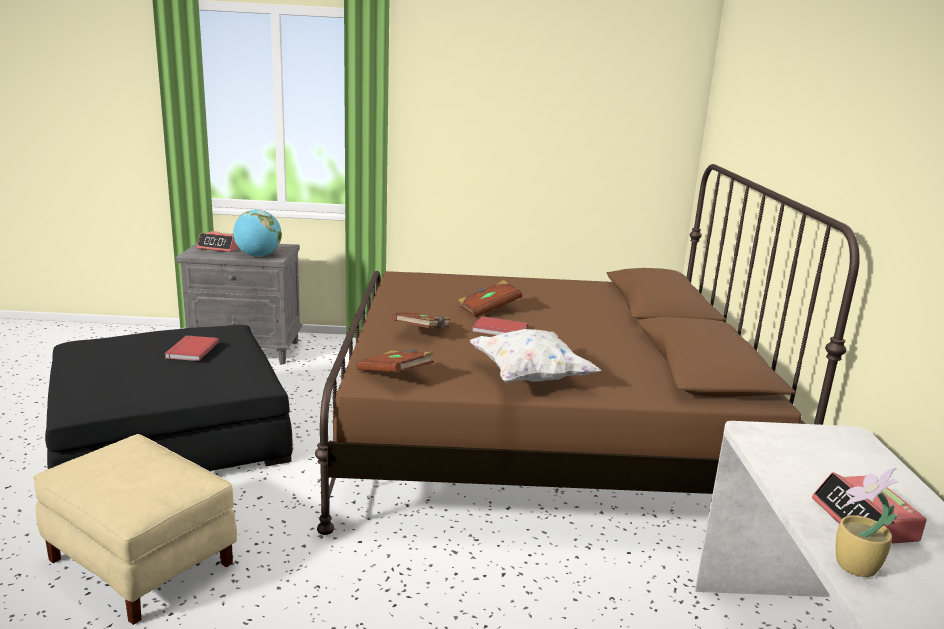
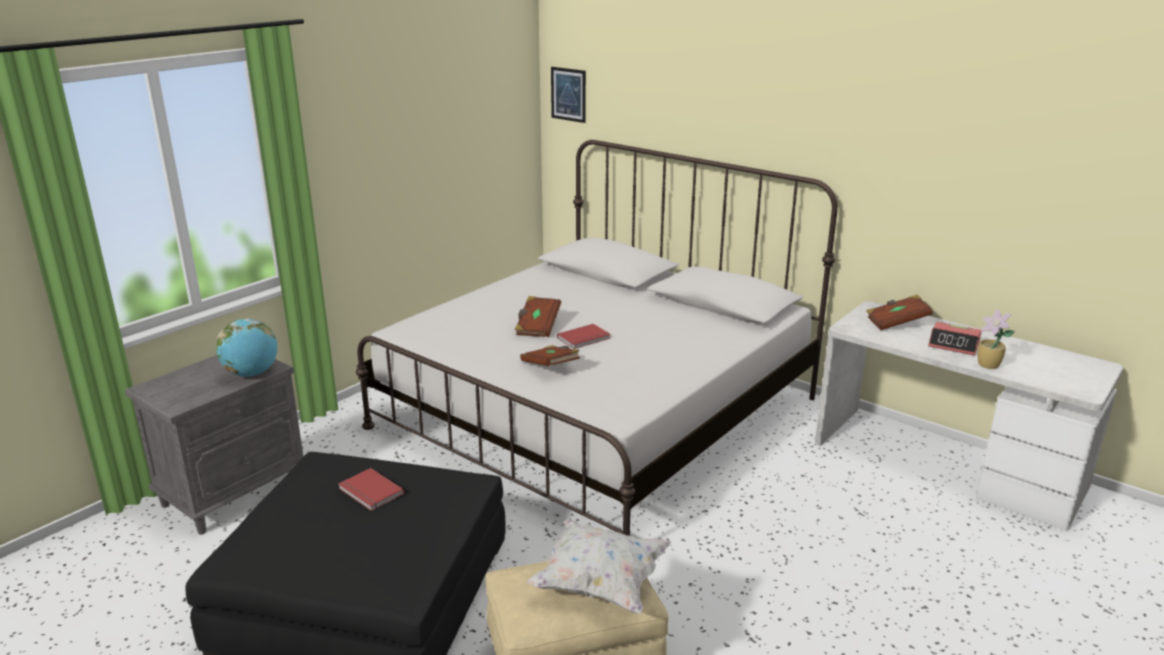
camera: 50 degrees left, 5 degrees up
alarm clock [197,231,238,252] -> none
brown bed [315,164,860,535] -> white bed [356,140,838,536]
brown book [356,349,434,372] -> brown book moved to [866,294,933,330]
white pillow [470,329,601,383] -> white pillow moved to [527,519,671,614]
none -> picture [551,67,586,123]

